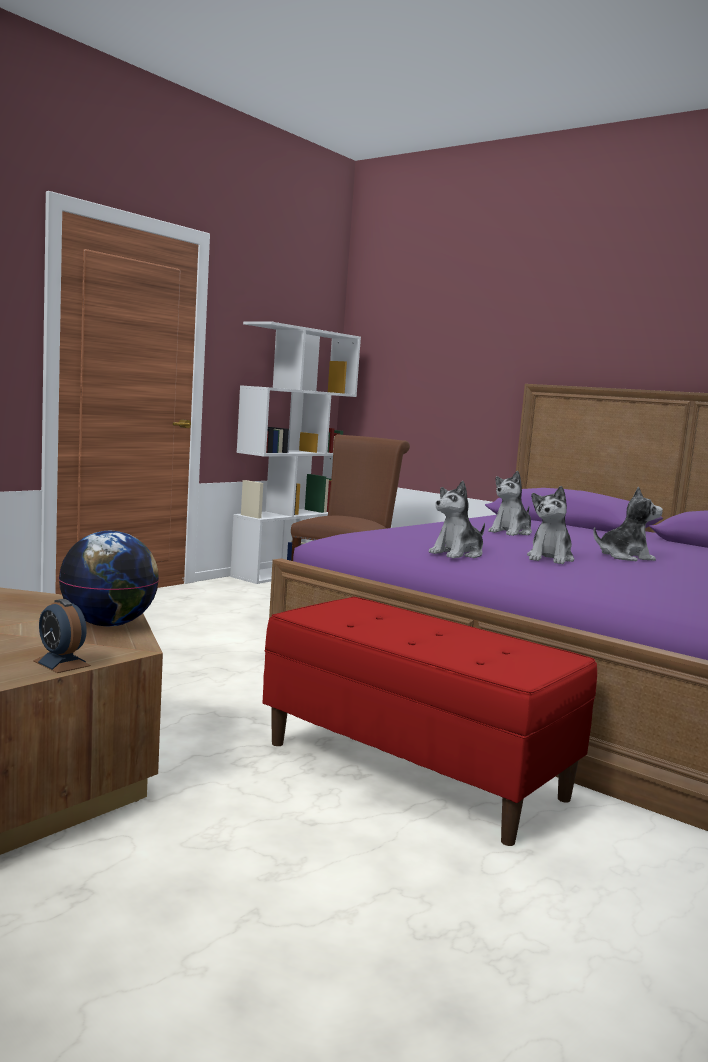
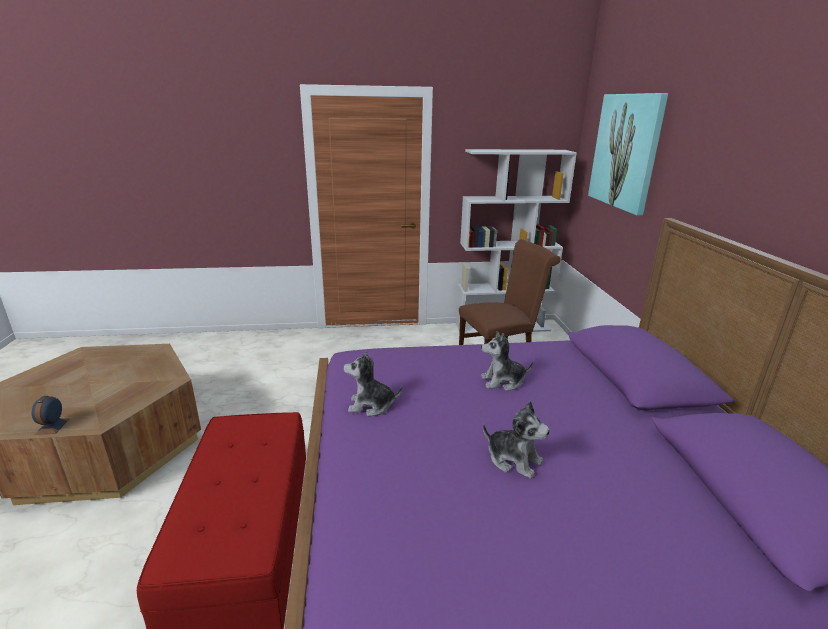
camera: 45 degrees right, 15 degrees up
globe [59,531,159,626] -> none
plush toy [527,486,574,564] -> none
none -> picture [588,93,668,216]

